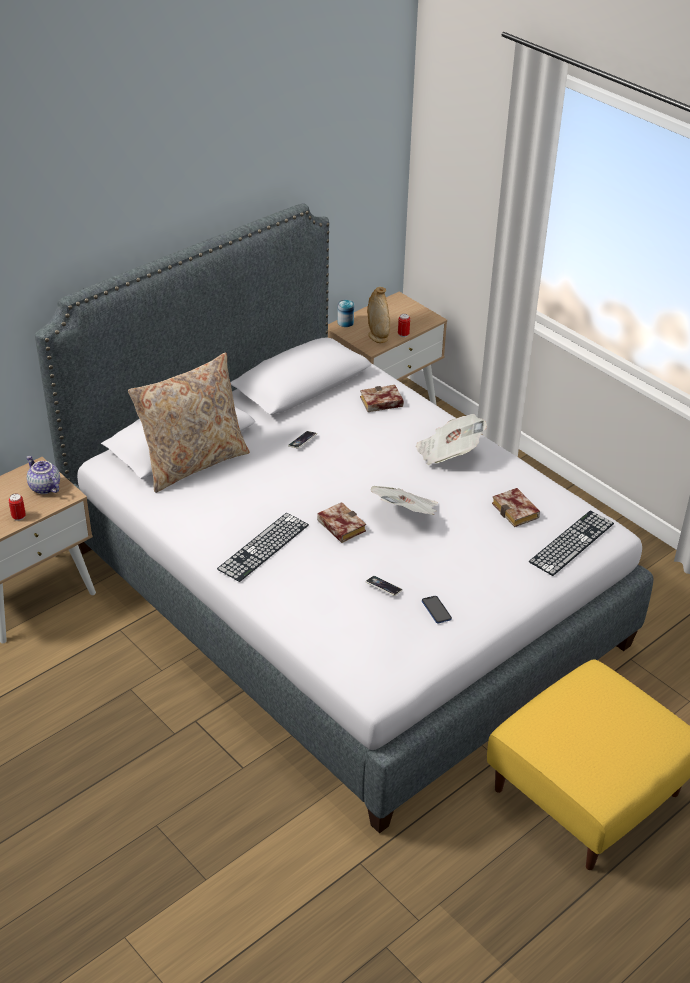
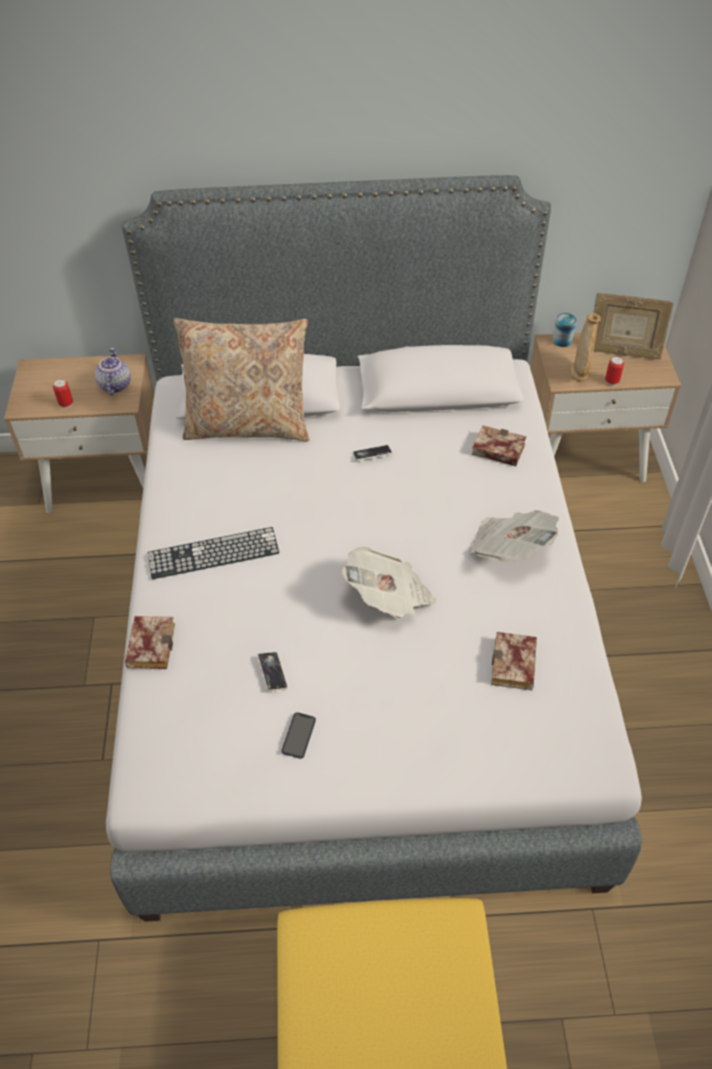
camera: 40 degrees right, 10 degrees up
book [317,502,366,543] -> book moved to [125,616,175,669]
keyboard [529,510,614,576] -> none
none -> picture frame [593,293,674,360]

